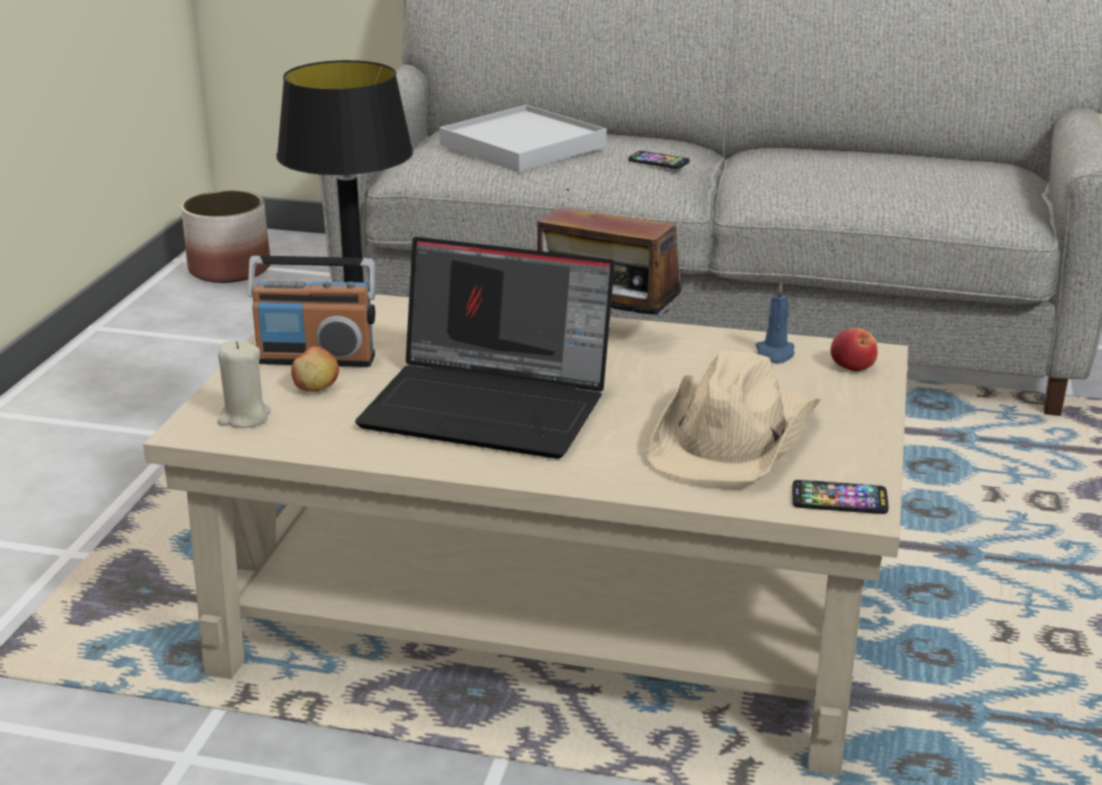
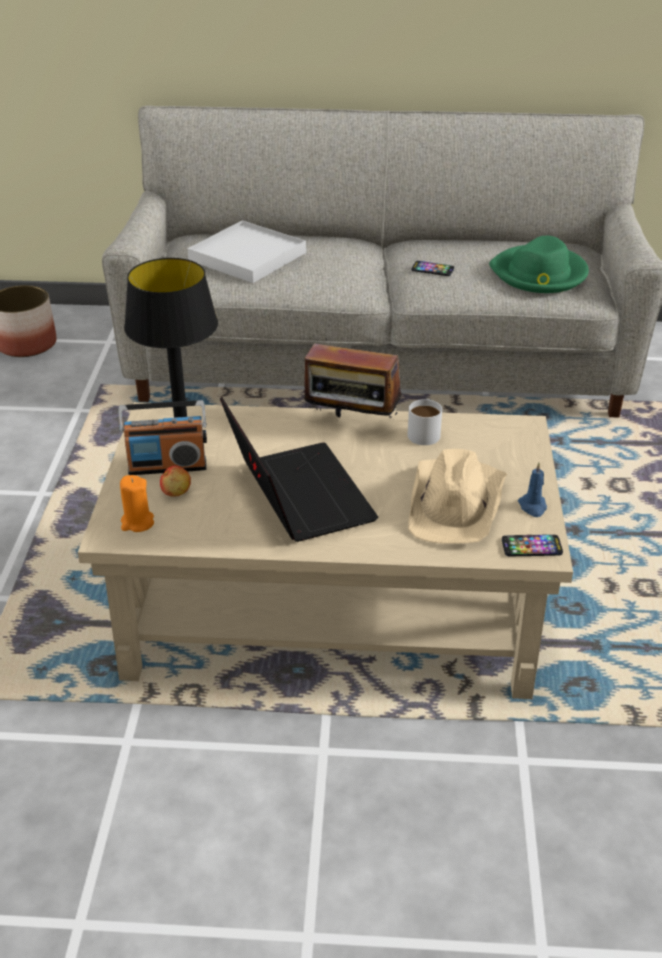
camera: 10 degrees left, 10 degrees up
beige candle [217,340,271,428] -> orange candle [120,475,154,532]
laptop [355,237,615,459] -> laptop turned 120 degrees counterclockwise [220,397,379,542]
phone [628,151,690,169] -> phone moved to [412,261,454,276]
blue candle [756,282,794,363] -> blue candle moved to [518,462,547,517]
apple [830,328,878,371] -> none
none -> white mug [408,399,442,445]
none -> green hat [489,236,589,293]

